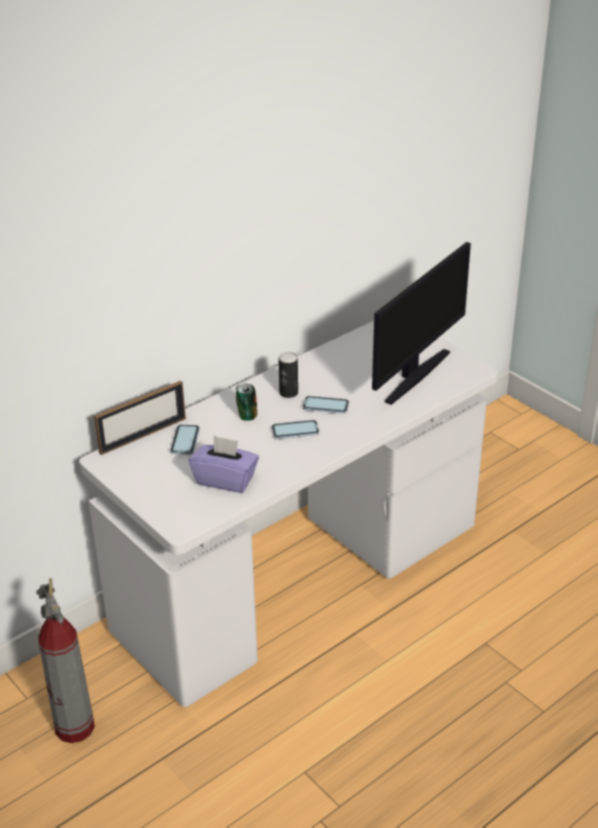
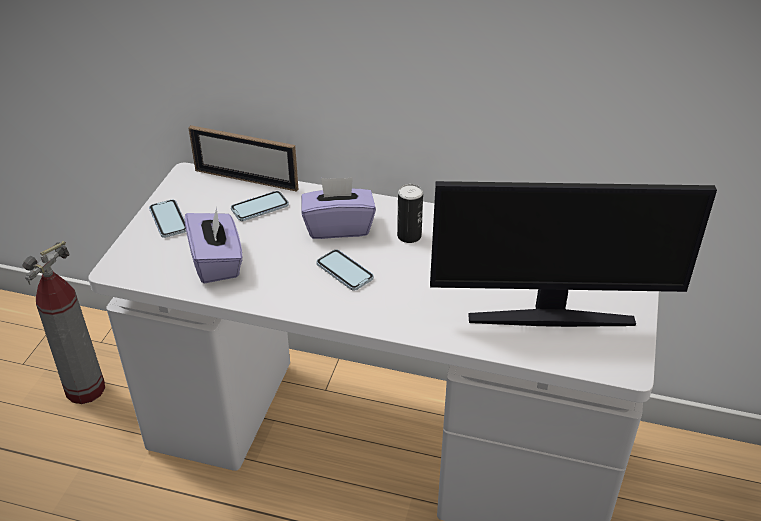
camera: 55 degrees right, 5 degrees up
can [236,383,257,421] -> purple tissue box [302,177,376,239]
phone [303,396,349,414] -> phone moved to [149,199,186,238]

